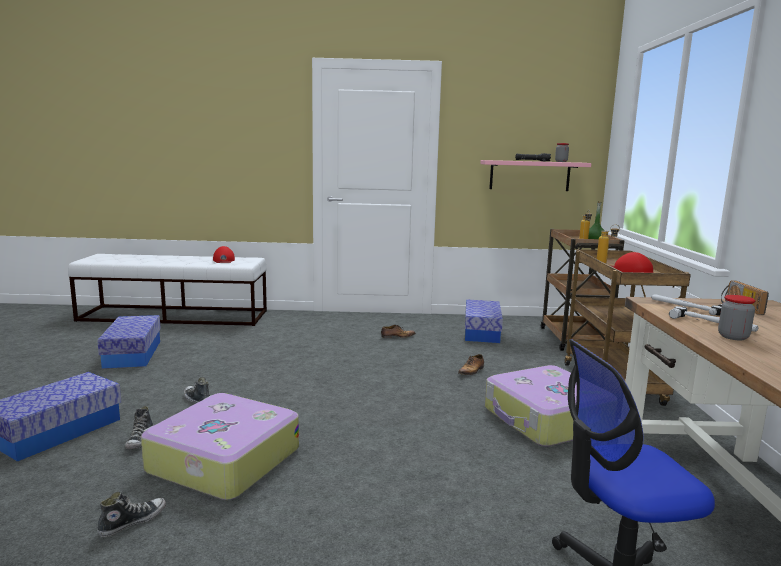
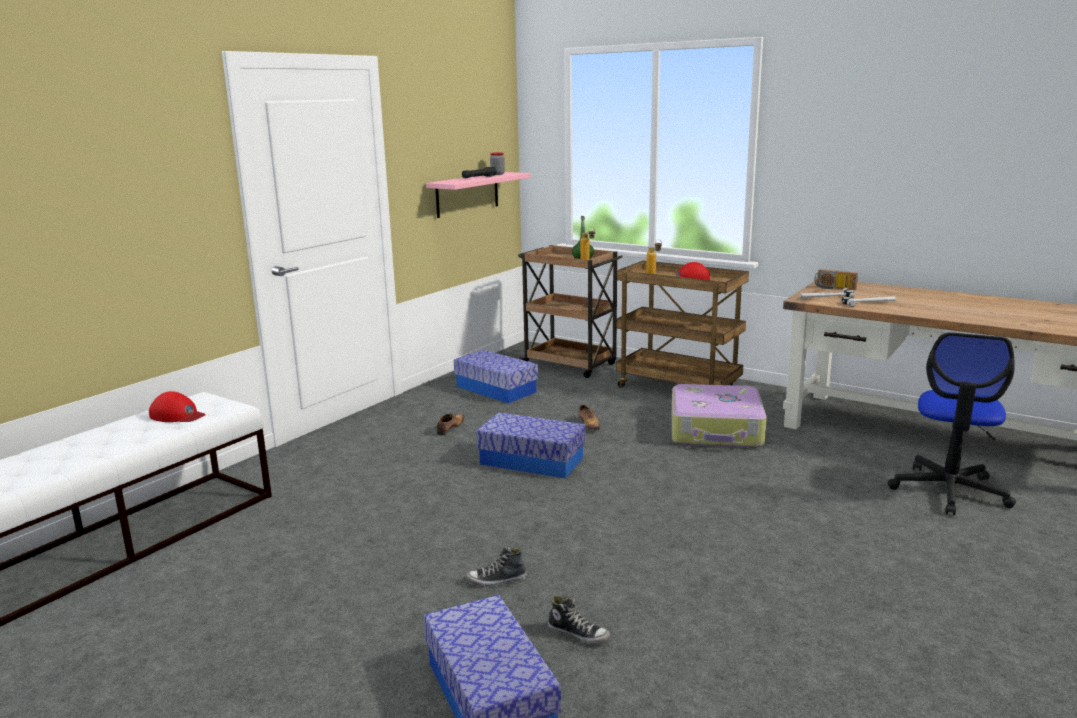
camera: 55 degrees left, 5 degrees up
storage box [97,315,161,369] -> storage box moved to [476,412,585,479]
shoe [97,491,166,537] -> none
suitcase [141,393,299,500] -> none
jar [718,295,756,340] -> none

